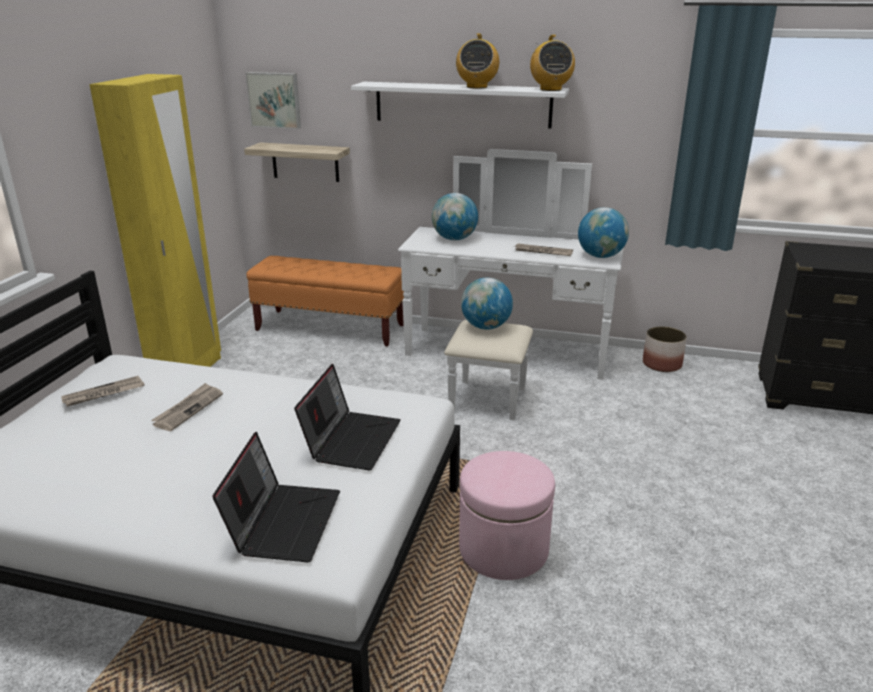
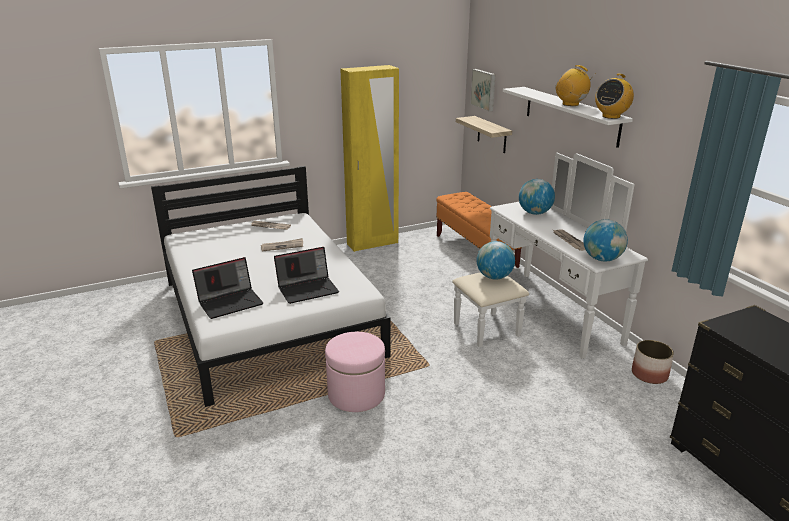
camera: 50 degrees right, 0 degrees up
radio [456,34,499,88] -> radio turned 75 degrees clockwise [555,65,594,106]

